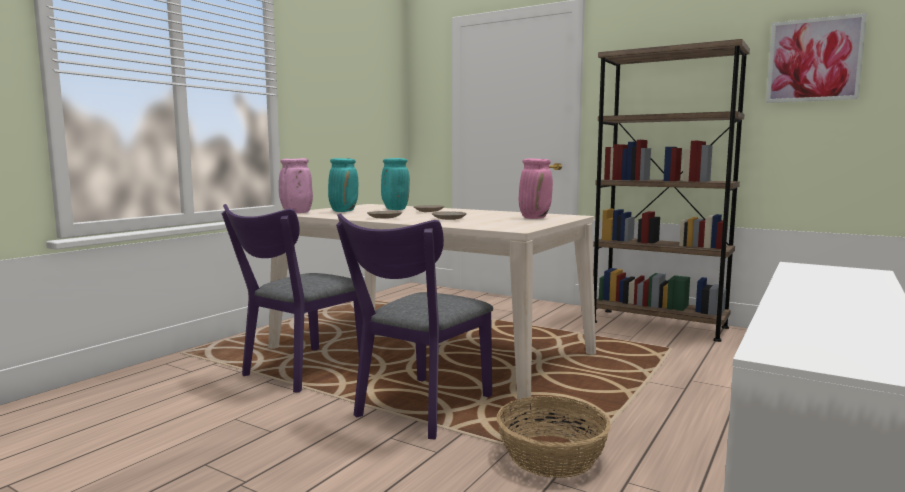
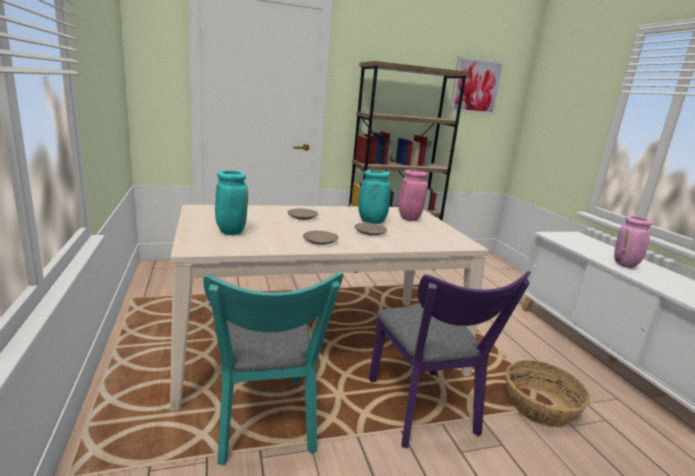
camera: 50 degrees left, 10 degrees up
purple chair [222,204,362,393] -> turquoise chair [203,272,343,465]
pink vase [279,158,313,213] -> pink vase moved to [614,216,653,268]
turquoise vase [381,158,410,210] -> turquoise vase moved to [358,170,391,224]

